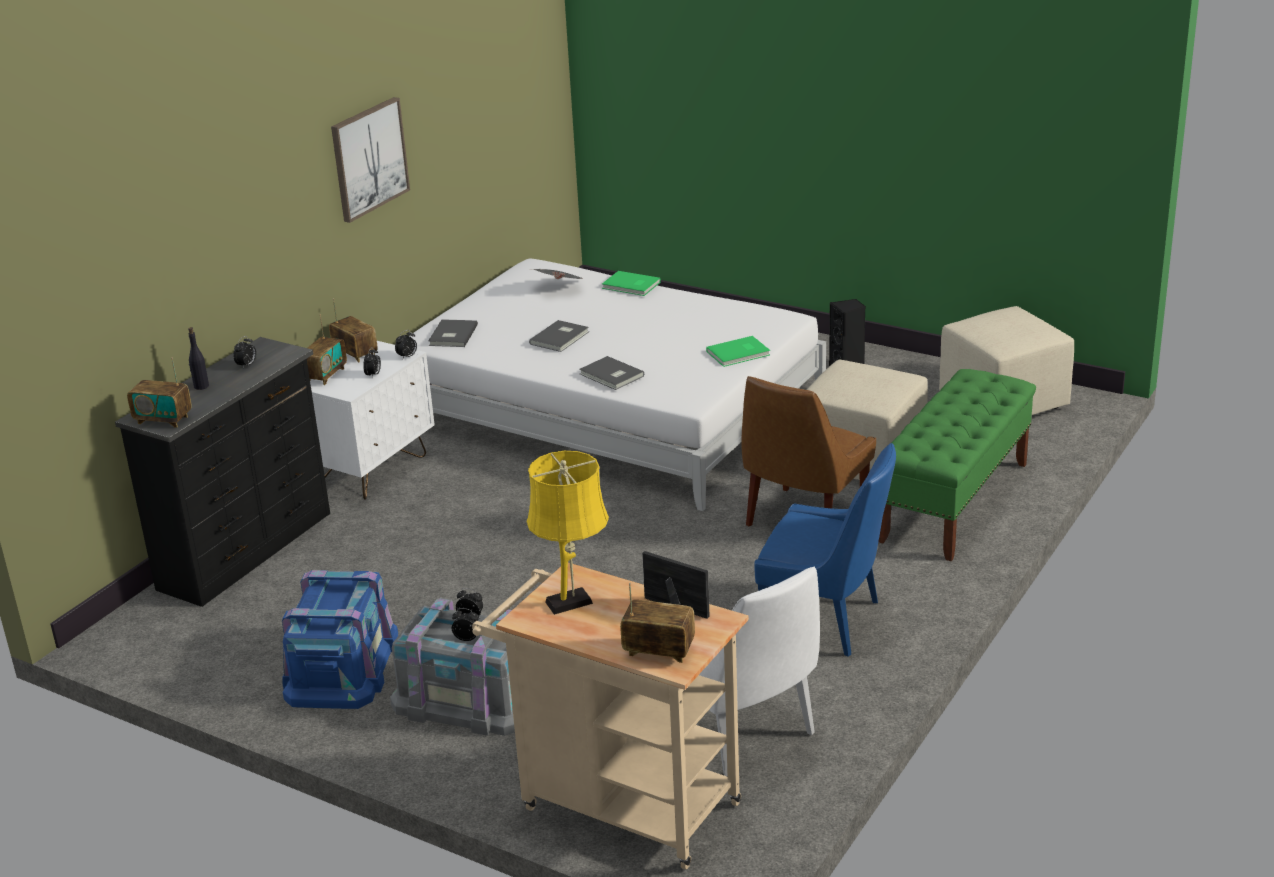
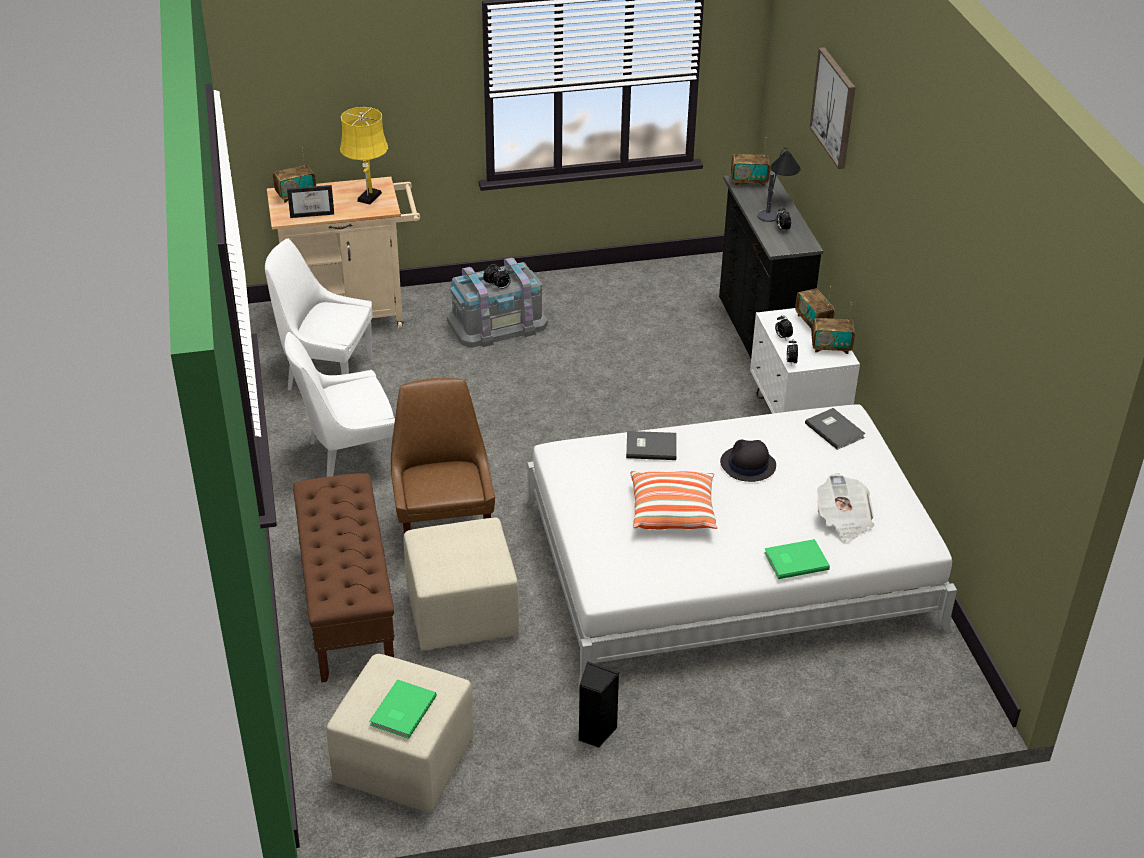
camera: 135 degrees right, 10 degrees up
radio [127,358,192,428] -> radio turned 150 degrees counterclockwise [731,137,770,187]
black bottle [188,327,209,390] -> table lamp [757,147,800,222]
blue storage box [282,570,398,709] -> none
picture [331,97,410,223] -> picture moved to [809,47,856,169]
grey book [529,320,589,352] -> black hat [720,440,776,482]
green book [706,336,770,367] -> green book moved to [369,679,437,739]
blue chair [755,443,896,657] -> white chair [284,332,395,477]
green bench [878,369,1036,561] -> brown bench [293,473,395,683]
none -> pillow [631,471,718,530]

